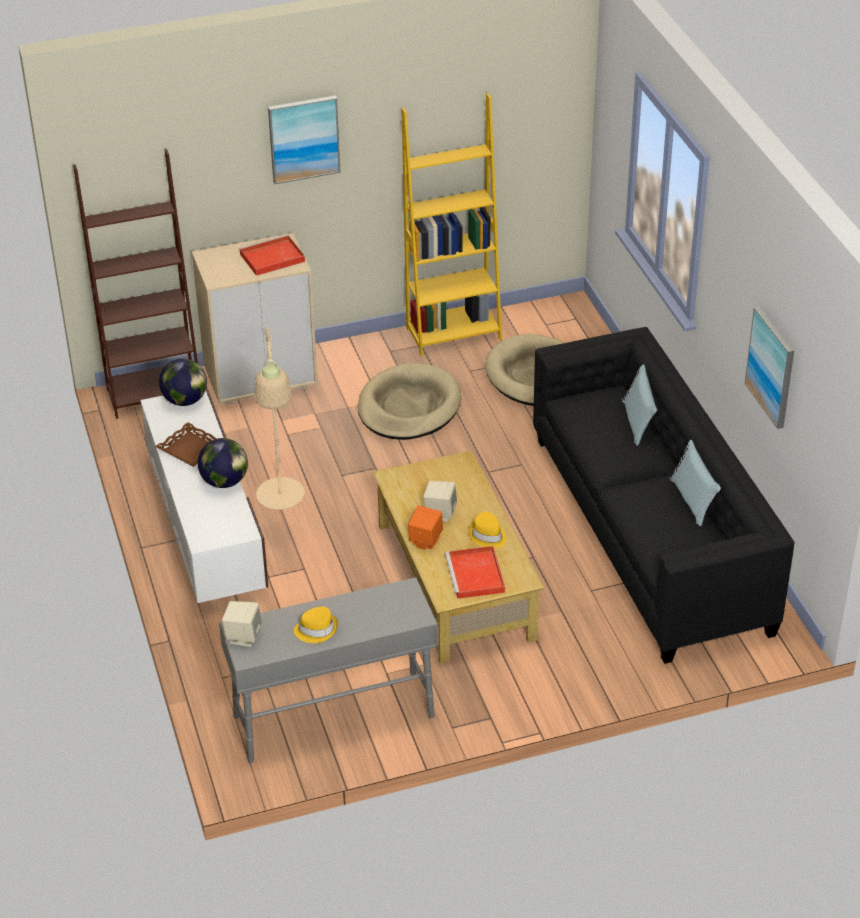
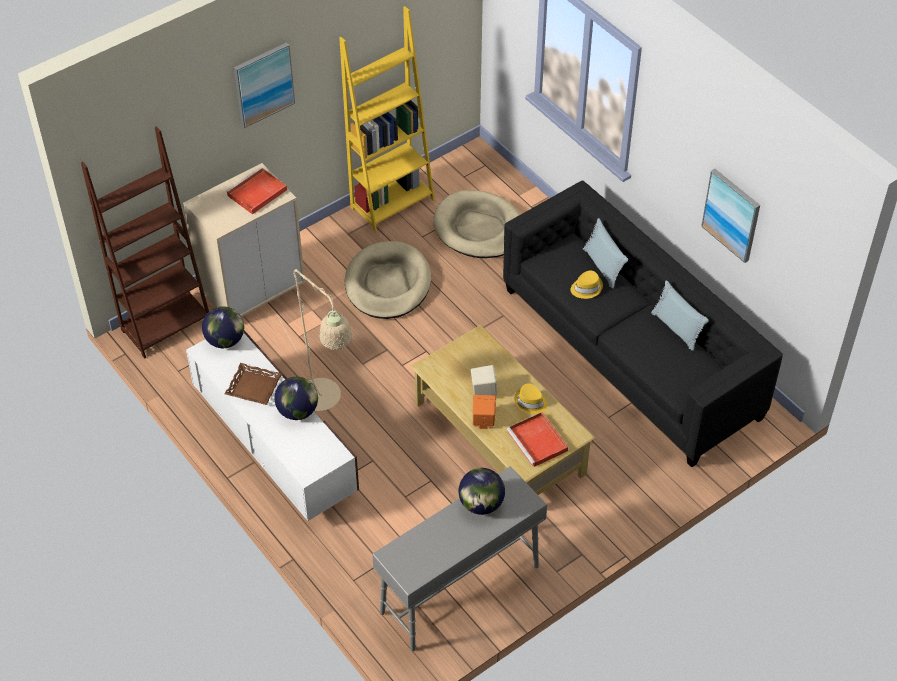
camera: 20 degrees left, 10 degrees up
beige speaker [222,601,262,647] -> none
yellow hat [294,606,338,643] -> yellow hat moved to [570,270,603,299]
none -> globe [459,468,505,515]

